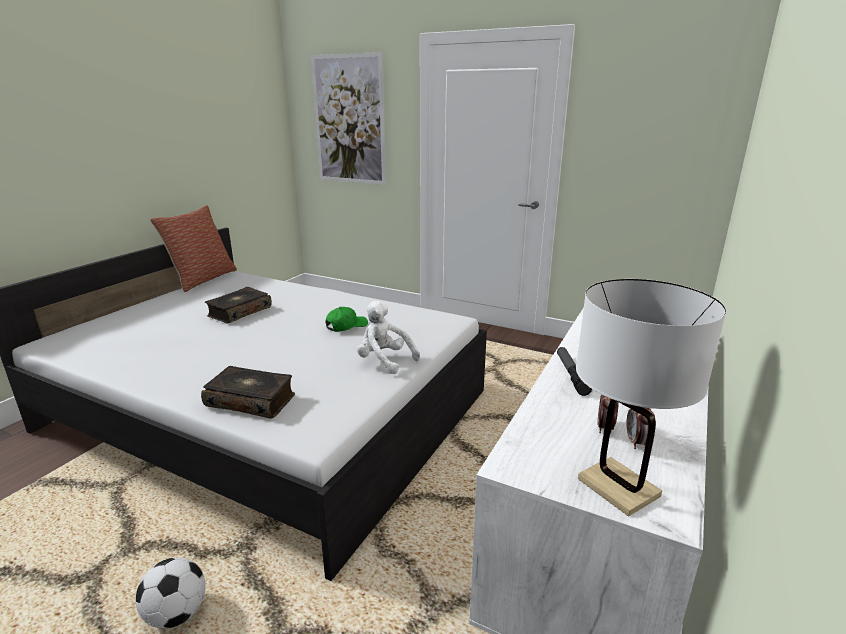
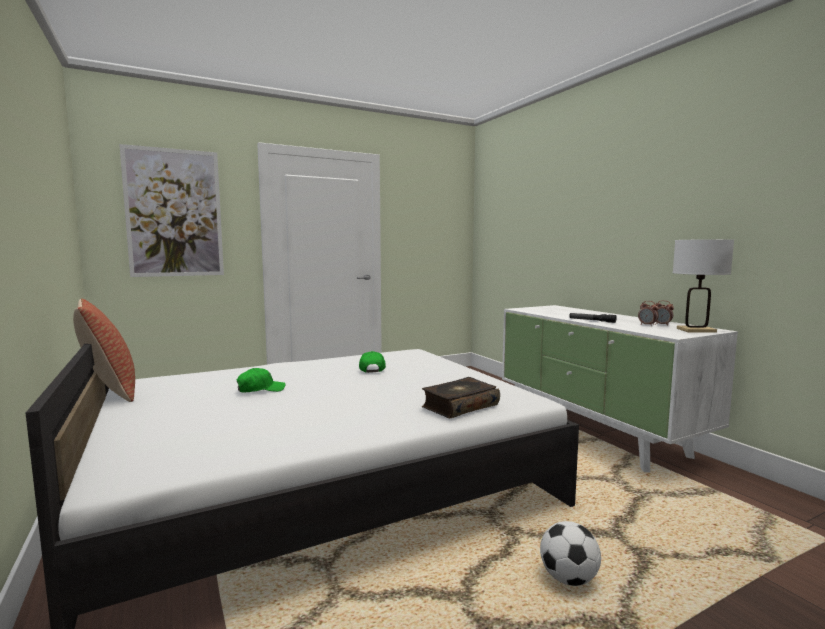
camera: 55 degrees left, 15 degrees down
book [205,287,272,323] -> green cap [237,368,286,393]
white plush toy [357,301,420,374] -> none

